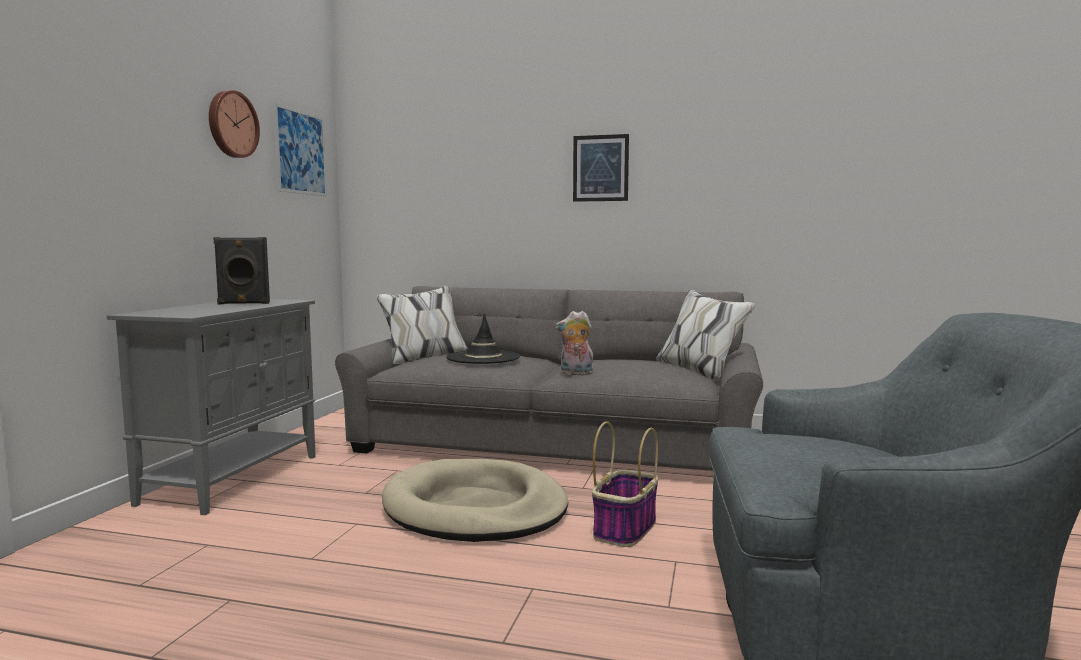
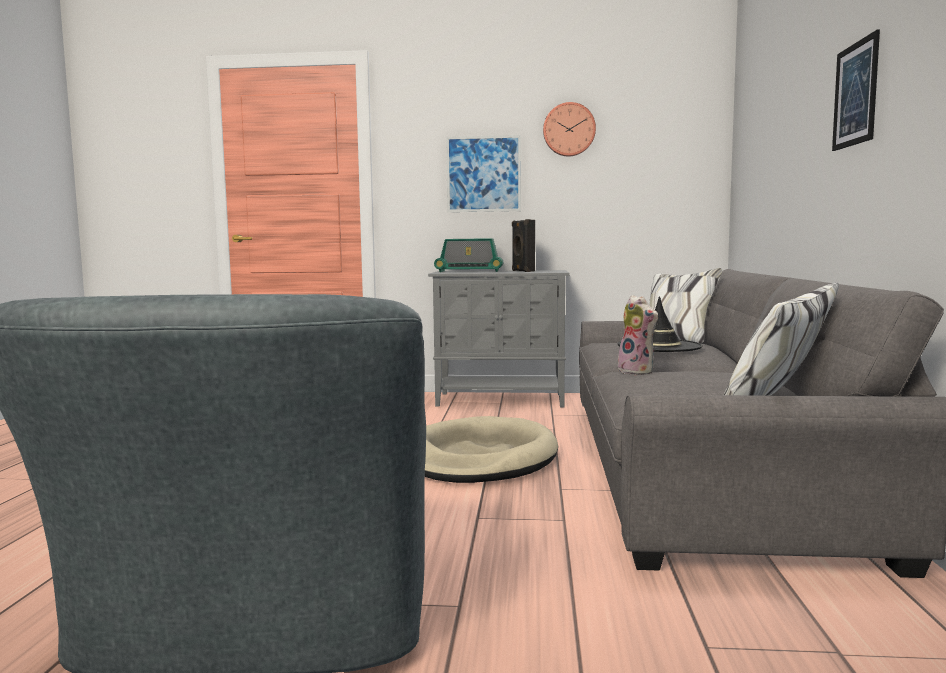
camera: 80 degrees right, 0 degrees up
picture [273,103,327,196] -> picture moved to [446,135,521,212]
plush toy [556,311,594,375] -> plush toy turned 150 degrees clockwise [615,295,658,375]
basket [592,421,658,547] -> none
none -> radio [434,238,503,272]

